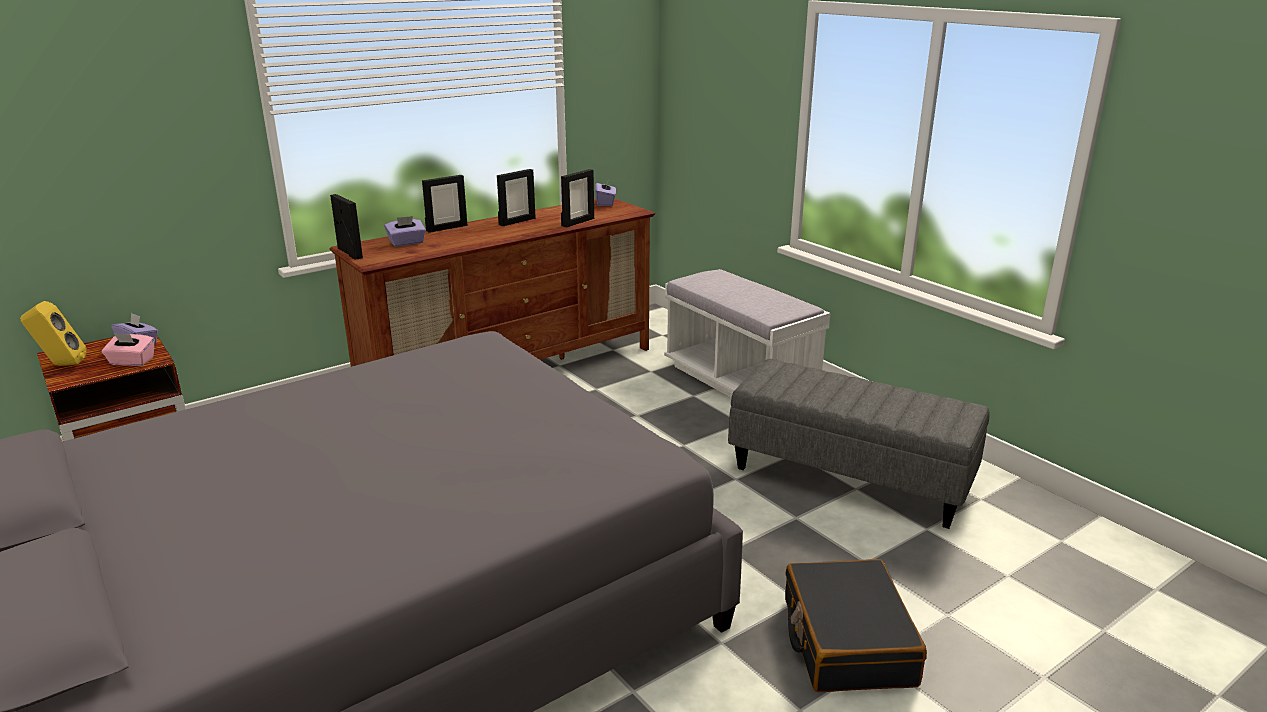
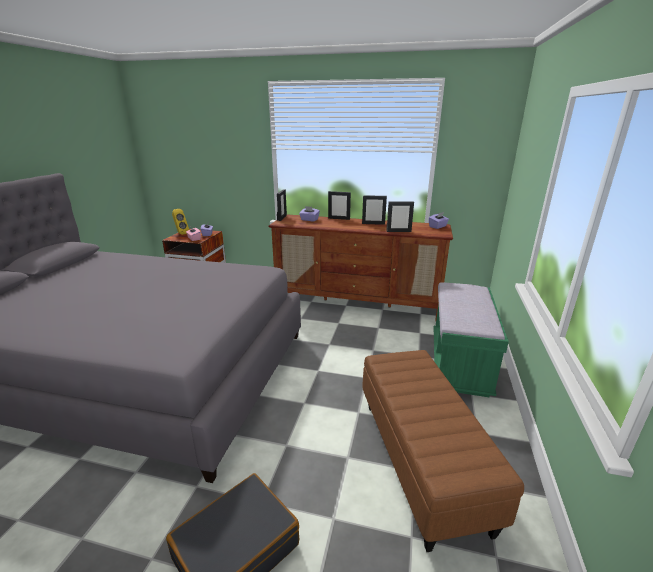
camera: 50 degrees right, 0 degrees up
white bench [664,269,830,398] -> green bench [434,282,509,397]
grey ottoman [728,359,989,529] -> brown ottoman [362,350,524,552]

